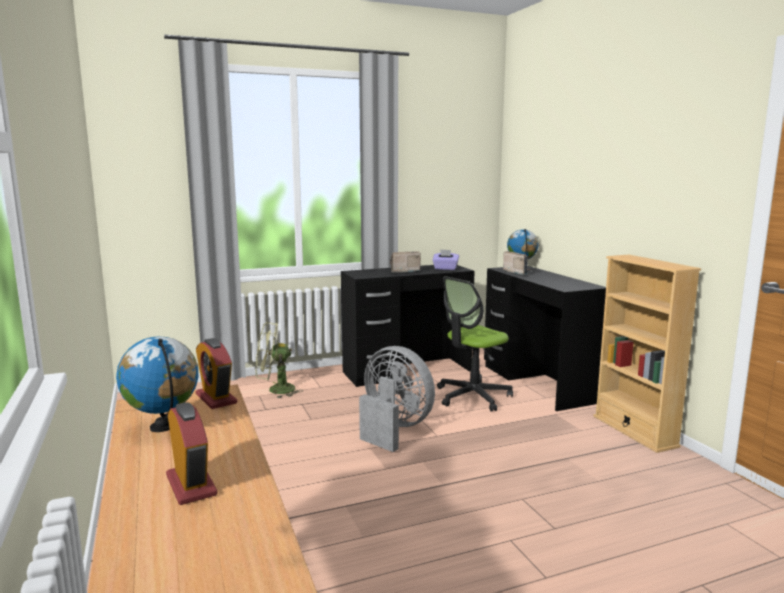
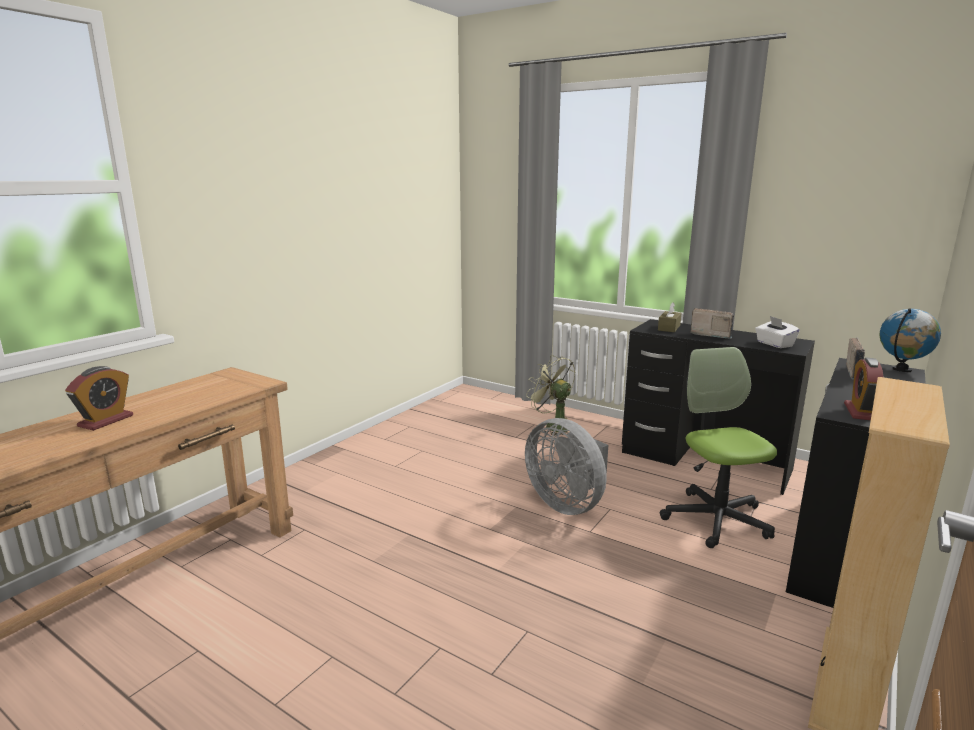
camera: 55 degrees right, 5 degrees up
globe [116,337,199,432] -> none
alarm clock [195,338,237,409] -> alarm clock moved to [844,358,884,420]
grey fan [359,346,435,452] -> grey fan turned 135 degrees clockwise [525,418,608,515]
purple tissue box [433,249,459,270] -> white tissue box [755,316,800,348]
office chair [437,276,513,412] -> office chair turned 60 degrees clockwise [660,347,777,548]
none -> brown tissue box [658,302,681,332]

